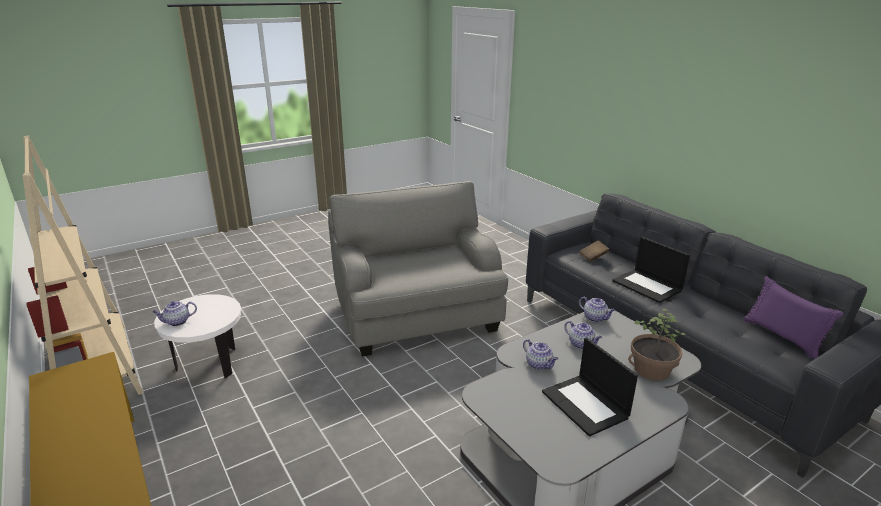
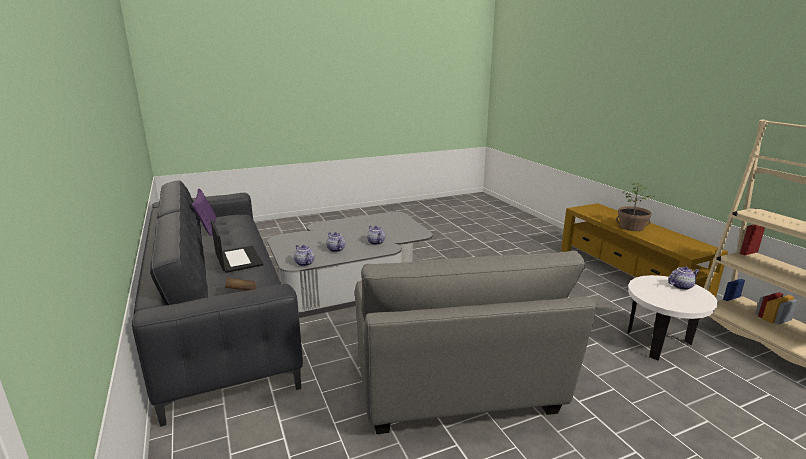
camera: 170 degrees left, 5 degrees down
laptop [542,337,638,437] -> none
potted plant [628,308,686,381] -> potted plant moved to [616,183,655,231]

